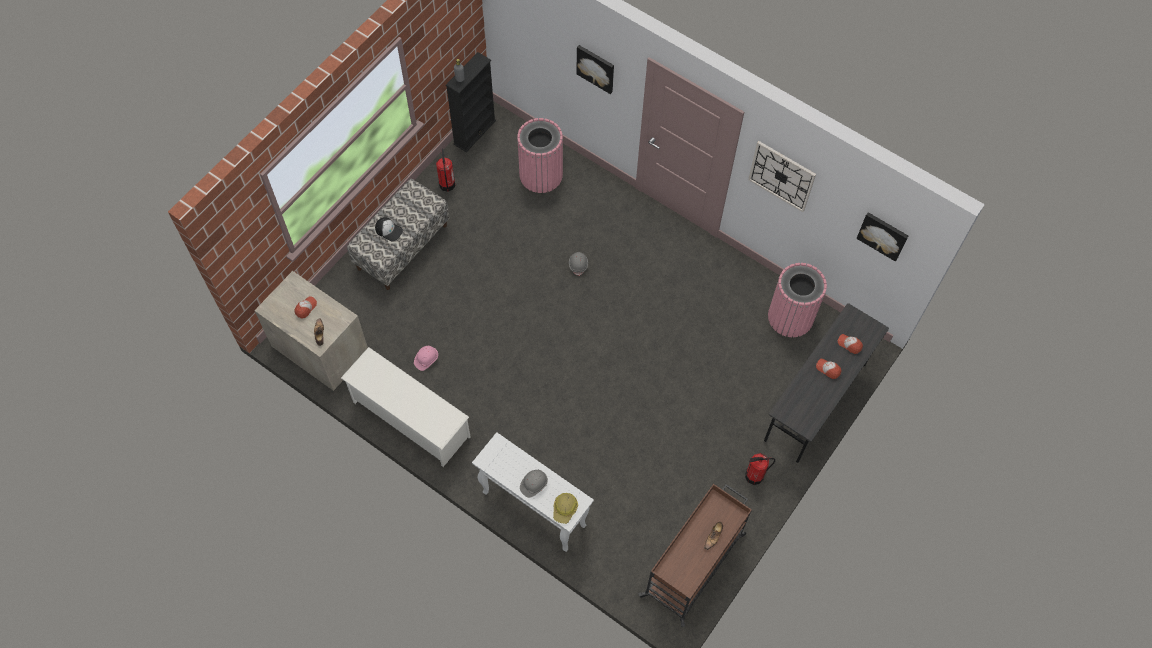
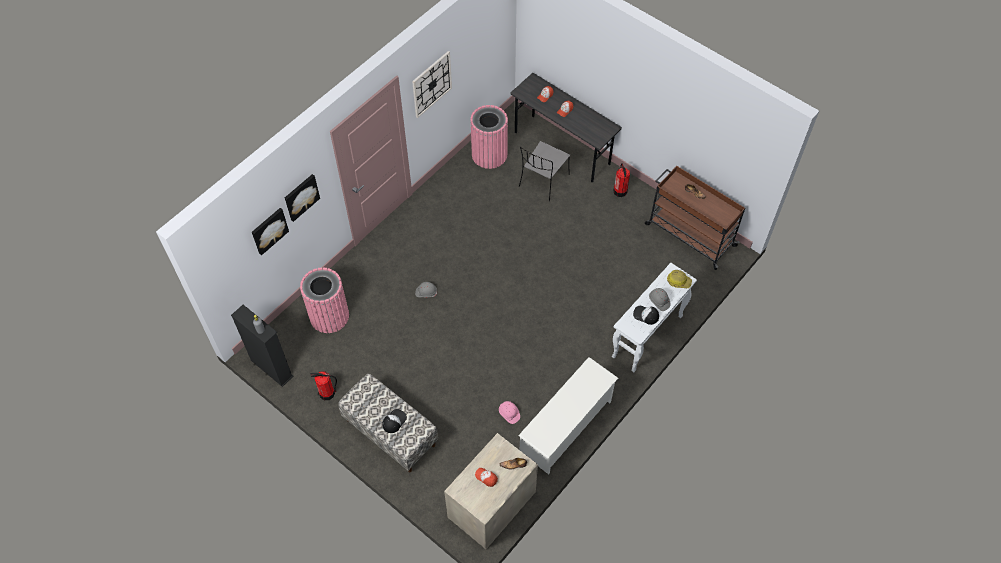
camera: 85 degrees left, 5 degrees down
picture [856,212,908,262] -> picture moved to [252,208,289,255]
none -> grey chair [519,141,570,202]
none -> cap [633,306,659,325]

